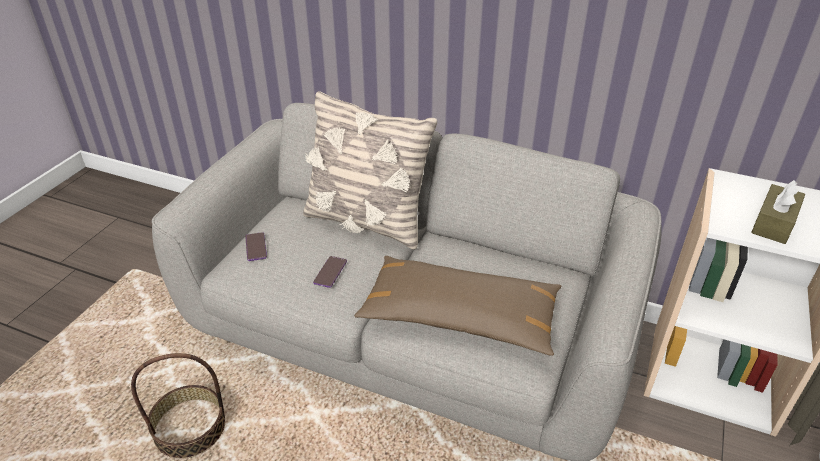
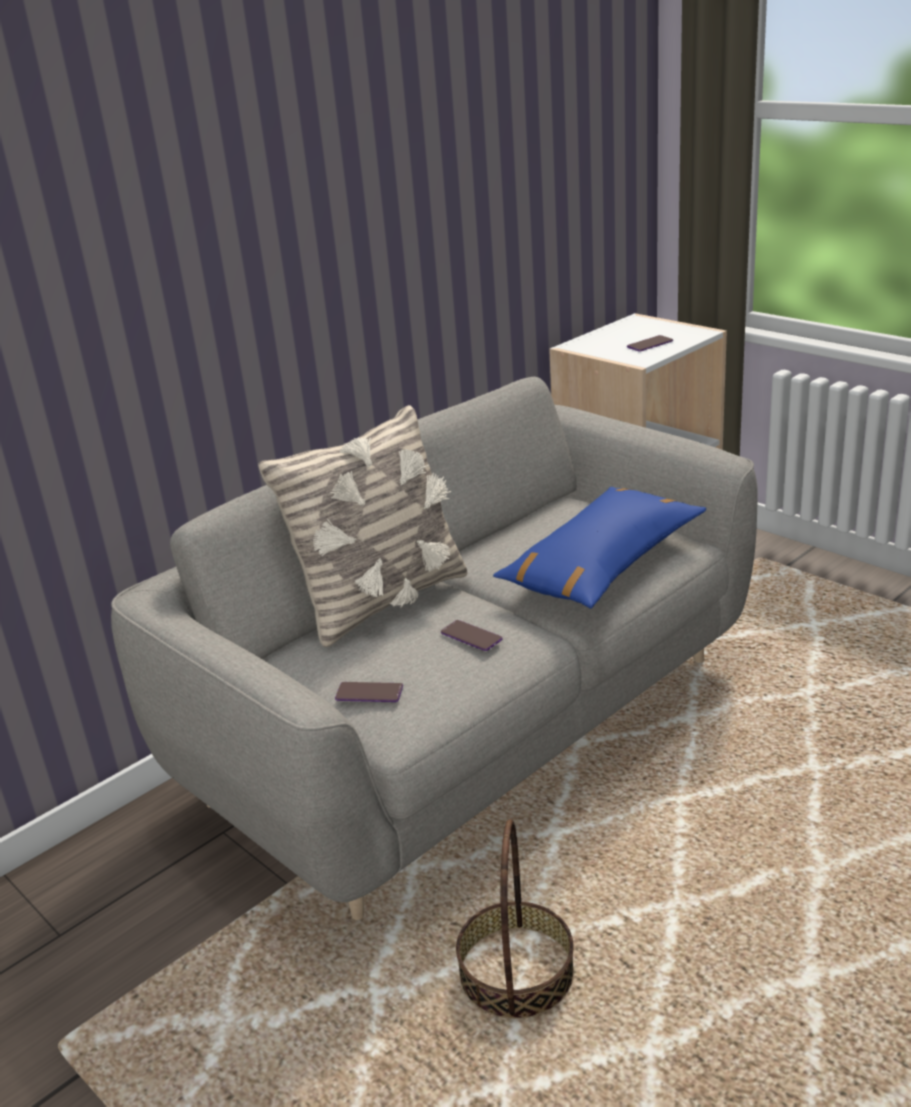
camera: 65 degrees left, 10 degrees down
brown pillow [354,256,561,356] -> blue pillow [493,487,706,609]
brown tissue box [751,180,805,244] -> phone [627,335,673,352]

